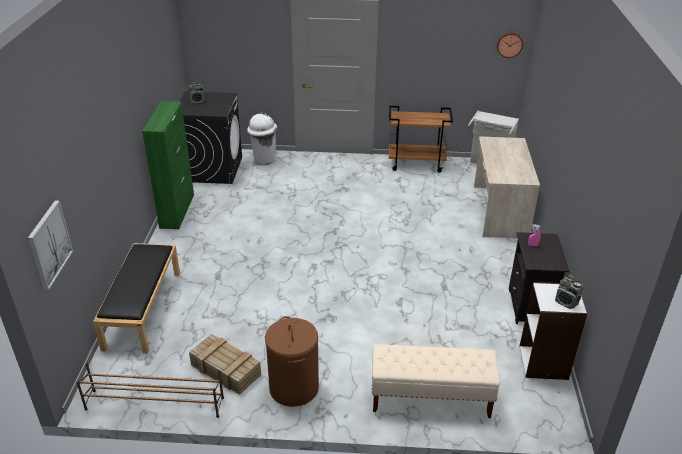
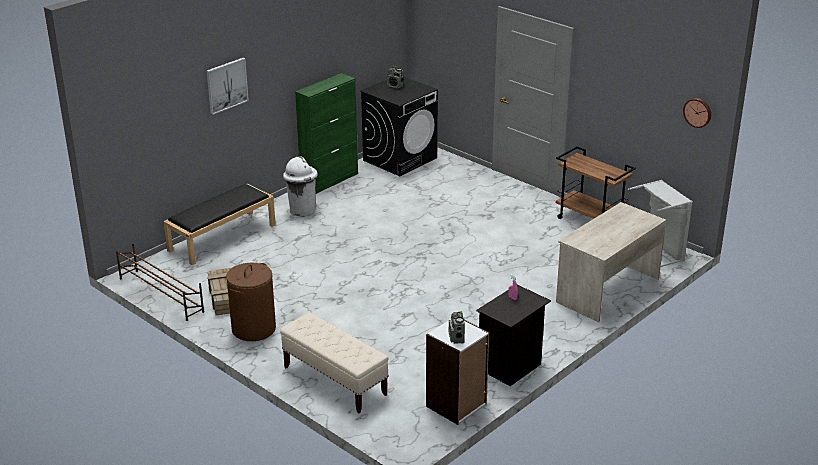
camera: 40 degrees right, 5 degrees down
picture [28,201,73,290] -> picture moved to [207,58,249,115]
white trash can [247,113,277,165] -> white trash can moved to [283,156,318,217]

